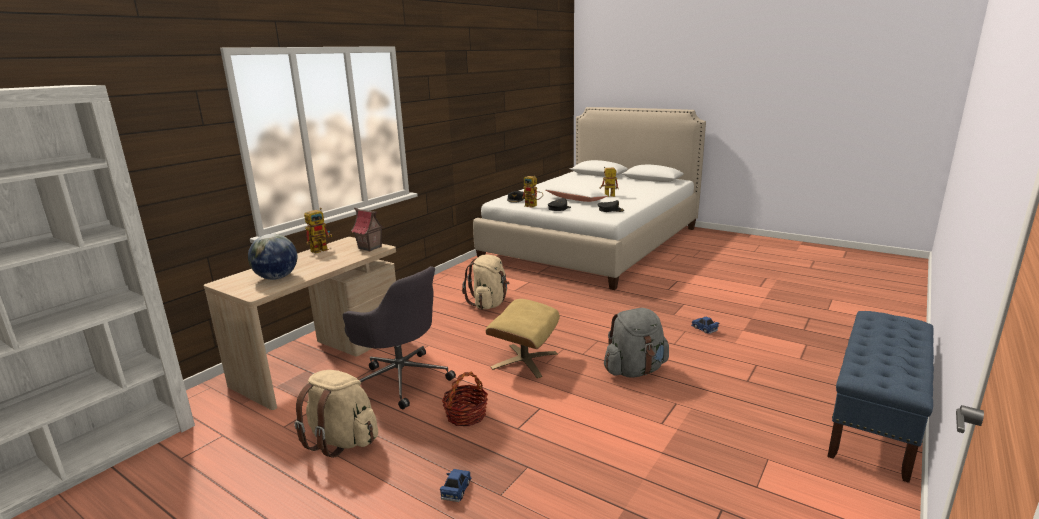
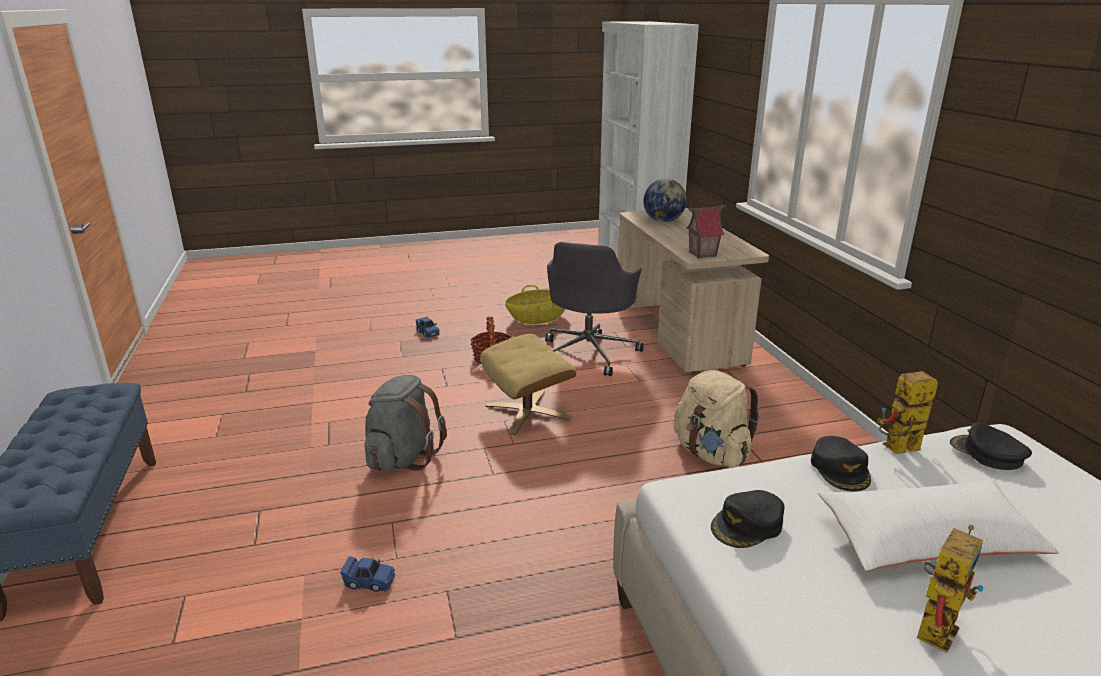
camera: 130 degrees right, 5 degrees up
beige backpack [294,370,378,458] -> basket [505,285,565,324]
toy robot [304,208,332,253] -> none
grey office chair [343,266,456,410] -> grey office chair turned 60 degrees counterclockwise [545,242,643,376]

